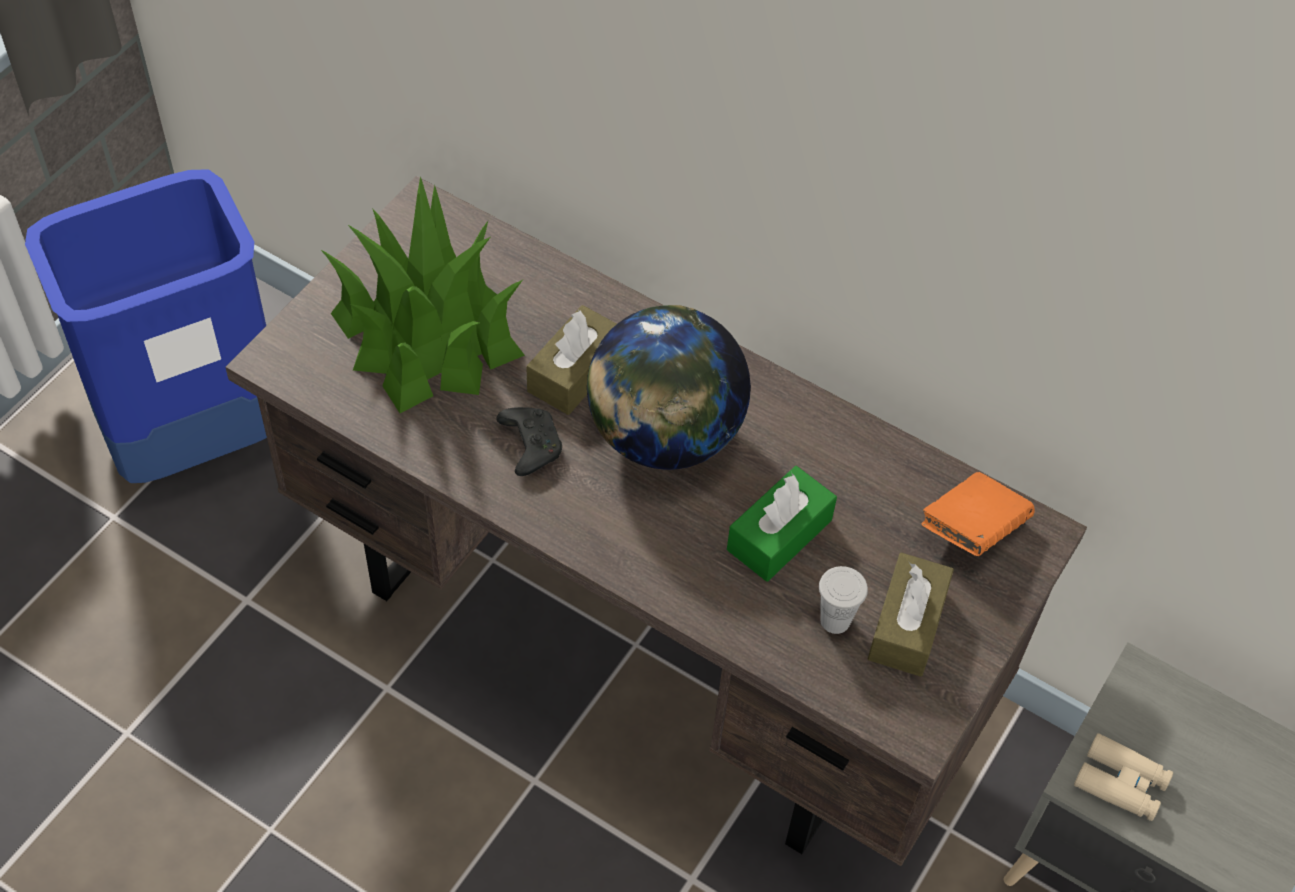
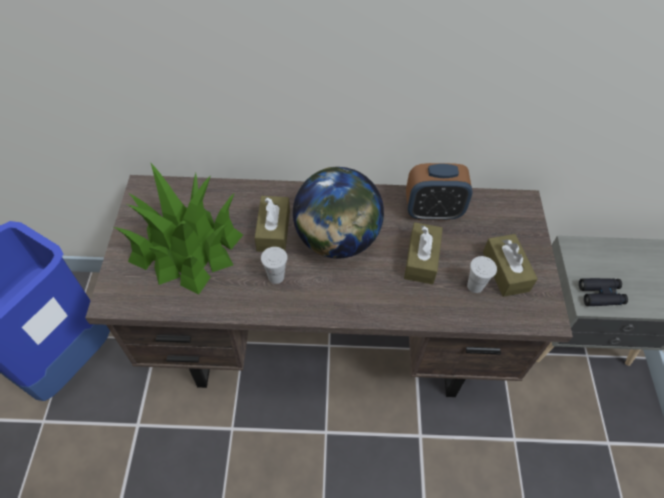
camera: 30 degrees left, 0 degrees up
black game controller [496,407,562,476] -> white cup [261,247,288,284]
green tissue box [727,466,837,582] -> brown tissue box [404,222,443,284]
orange book [921,472,1035,556] -> none
beige binoculars [1074,733,1173,821] -> black binoculars [579,278,628,306]
none -> alarm clock [406,163,473,220]

